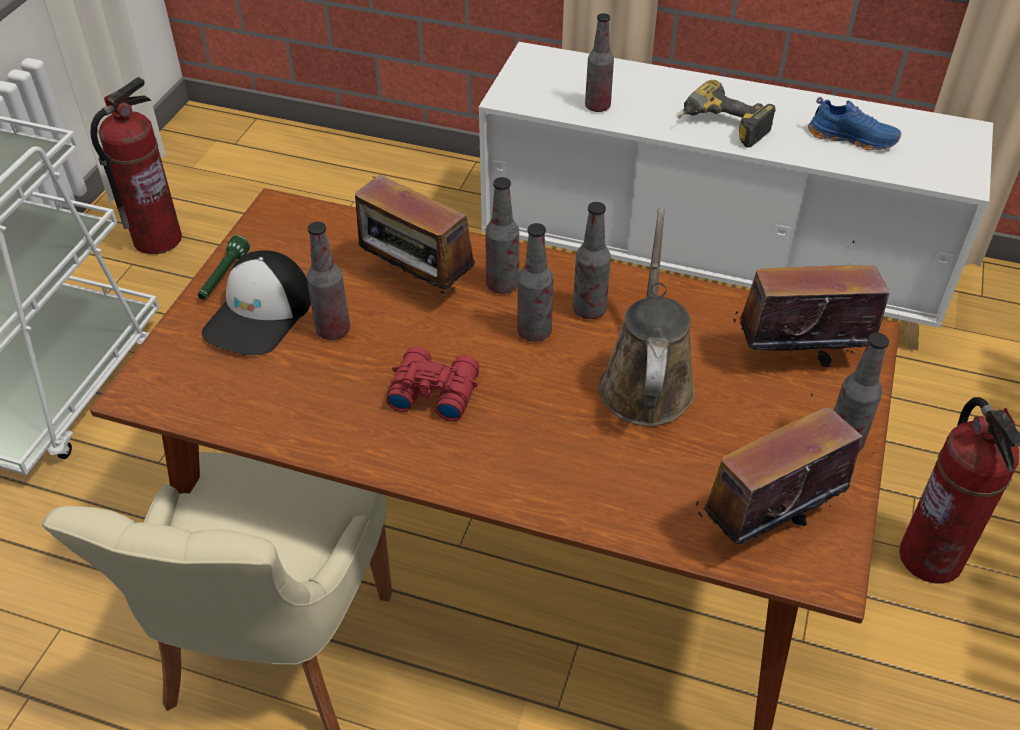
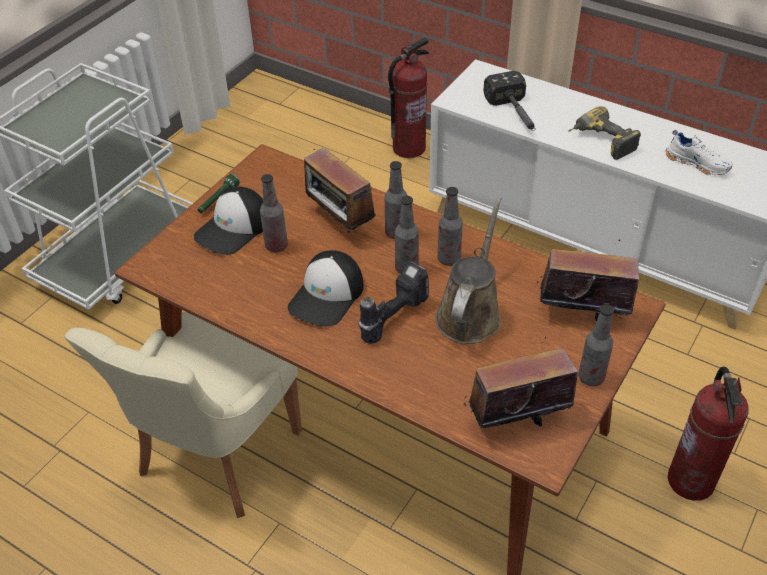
camera: 15 degrees right, 0 degrees up
fire extinguisher [90,77,182,254] -> fire extinguisher moved to [388,37,429,158]
red binoculars [386,346,479,422] -> cap [288,251,364,326]
bottle [585,13,614,112] -> hammer [483,71,536,131]
blue shoe [808,97,901,150] -> white shoe [666,130,733,175]
none -> power drill [358,261,429,344]

